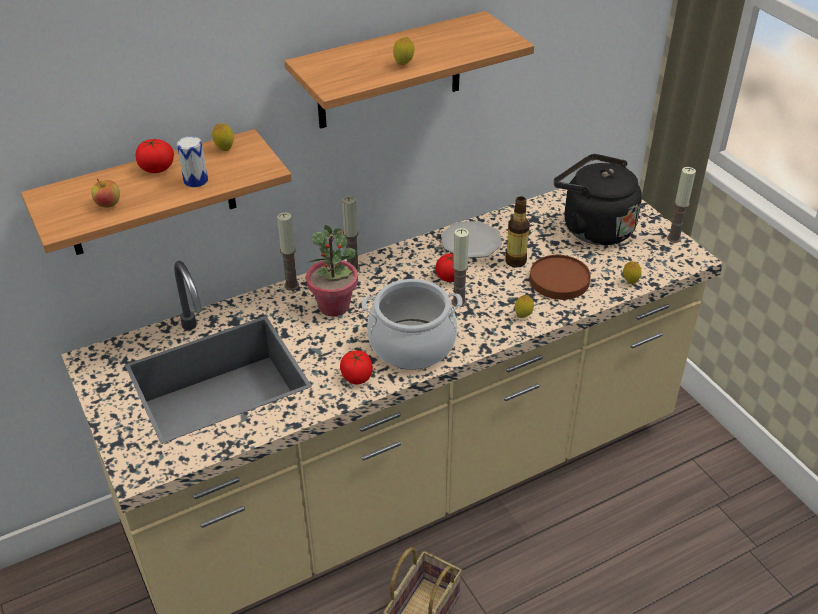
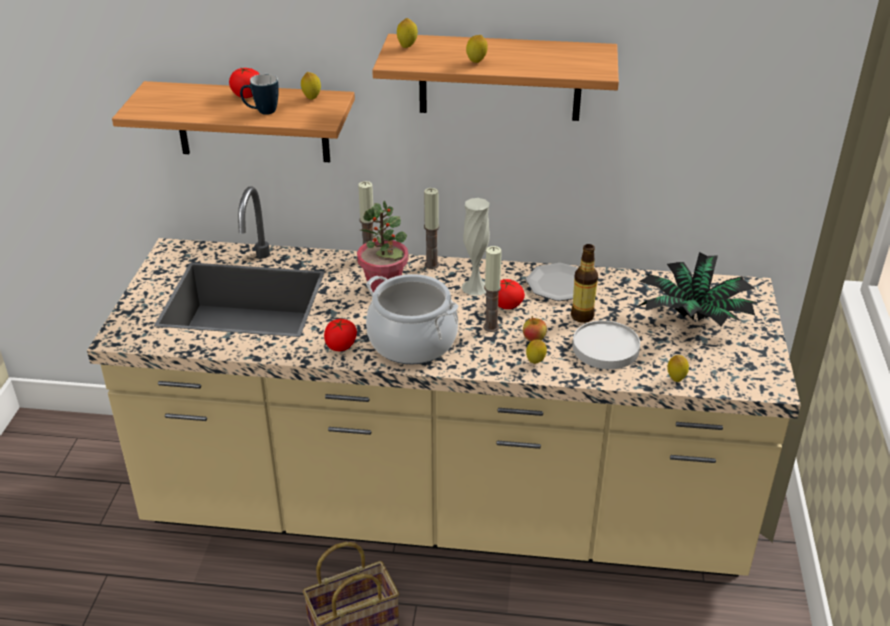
camera: 35 degrees right, 5 degrees down
apple [91,179,120,208] -> apple moved to [523,316,547,341]
can [177,136,208,187] -> mug [240,74,279,115]
brown plate [530,255,591,300] -> white plate [573,321,640,369]
black kettle [554,154,642,245] -> potted plant [637,252,759,326]
candle [667,167,696,243] -> none
none -> lemon [397,18,418,48]
none -> white vase [462,198,490,295]

